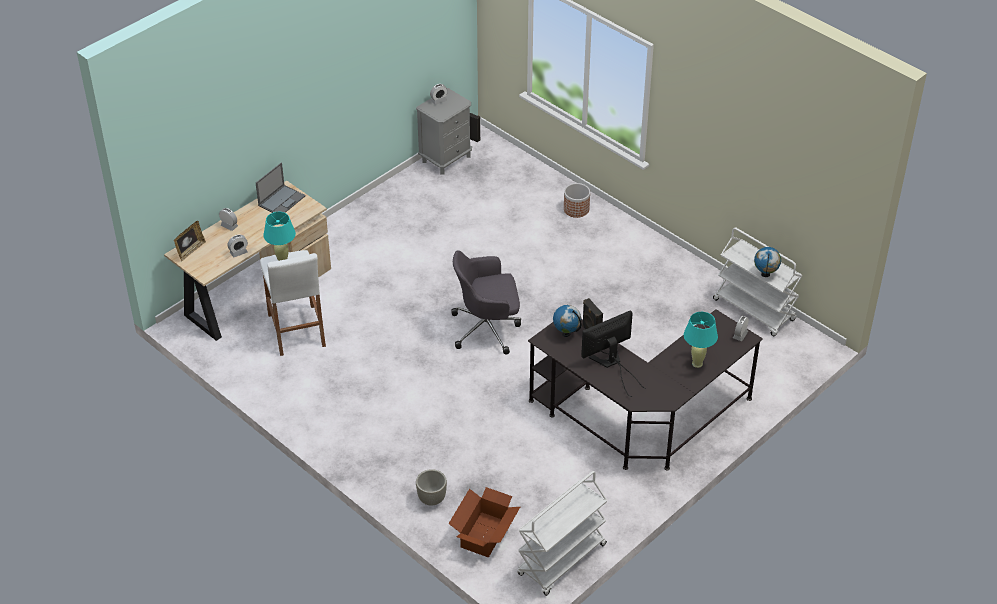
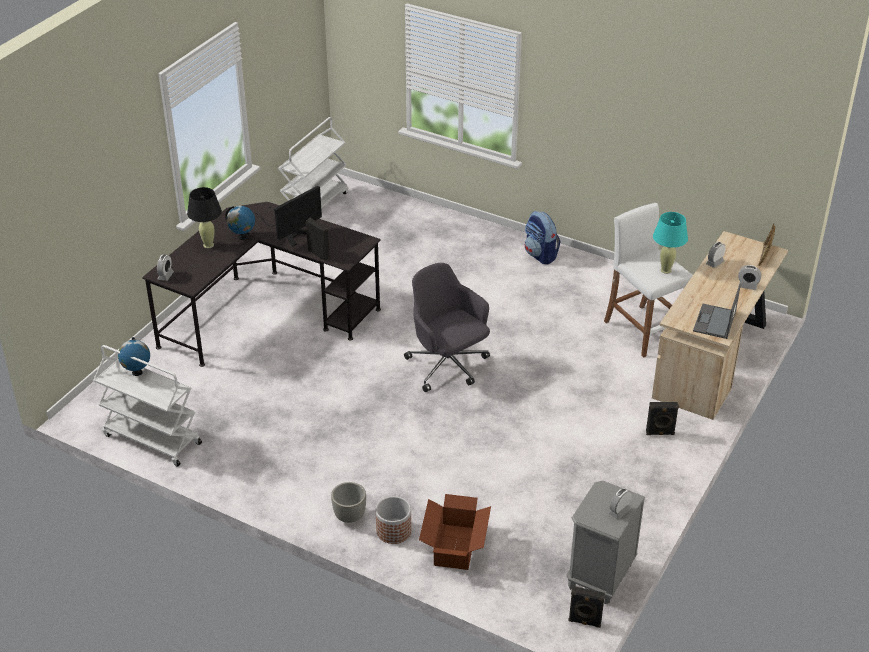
camera: 165 degrees right, 5 degrees down
grey planter [416,469,447,505] -> grey planter moved to [331,482,366,523]
cardboard box [448,487,520,557] -> cardboard box moved to [419,494,491,570]
grey office chair [451,250,521,355] -> grey office chair turned 105 degrees counterclockwise [404,263,490,392]
globe [553,305,581,337] -> globe moved to [225,206,255,240]
turquoise table lamp [684,312,718,368] -> black table lamp [187,187,222,248]
none -> backpack [525,211,561,264]
none -> black speaker [646,402,679,435]

